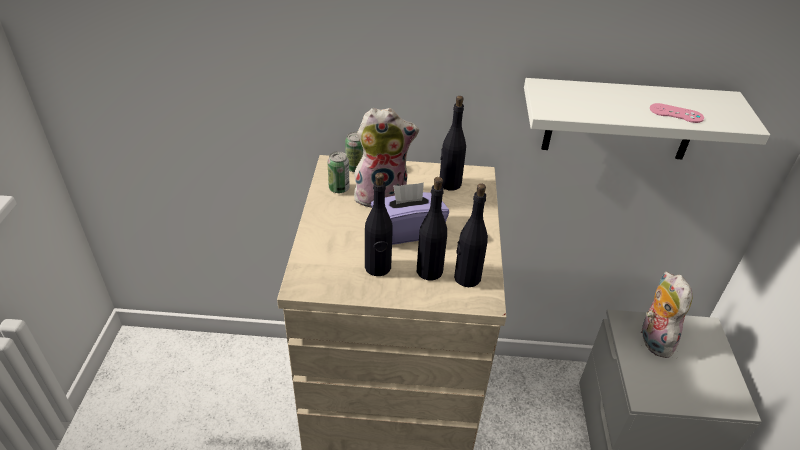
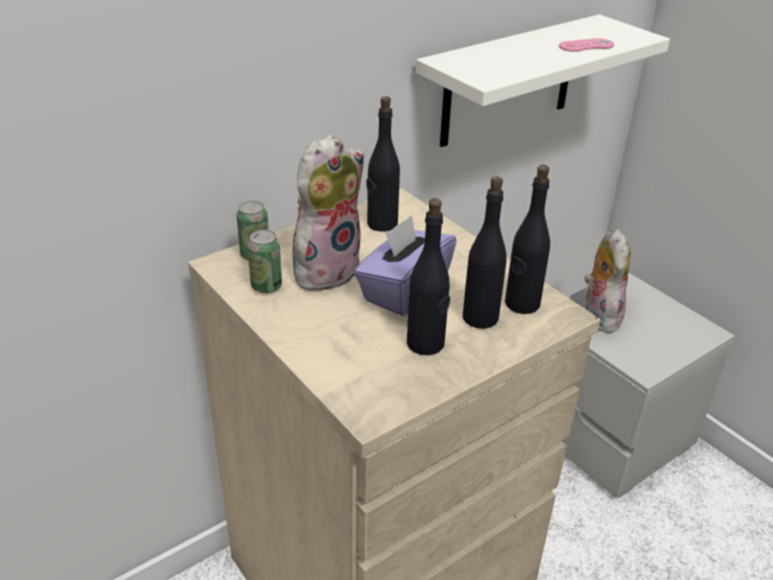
camera: 40 degrees left, 5 degrees down
plush toy [641,271,693,358] -> plush toy turned 45 degrees clockwise [584,229,631,333]

